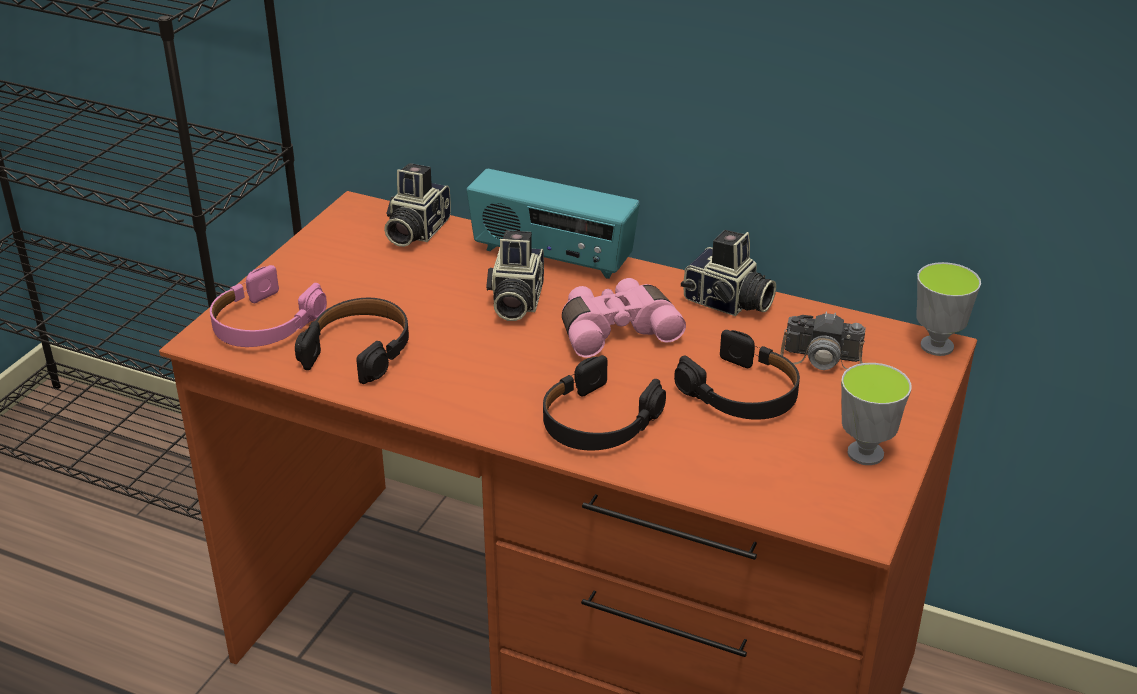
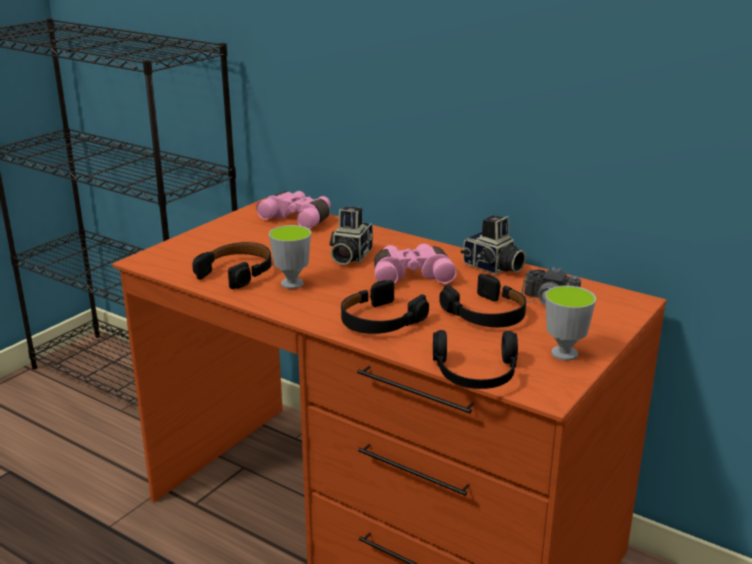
camera: 10 degrees right, 10 degrees down
pink headphones [210,265,327,347] -> none
camera [384,163,451,247] -> pink binoculars [256,191,331,229]
radio [466,169,640,279] -> none
cup [916,262,981,356] -> cup moved to [269,225,312,289]
none -> black headphones [433,330,518,389]

